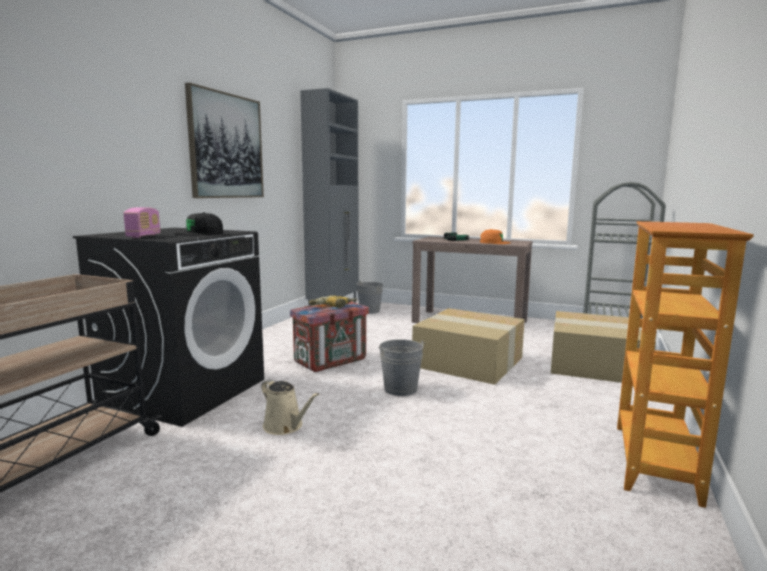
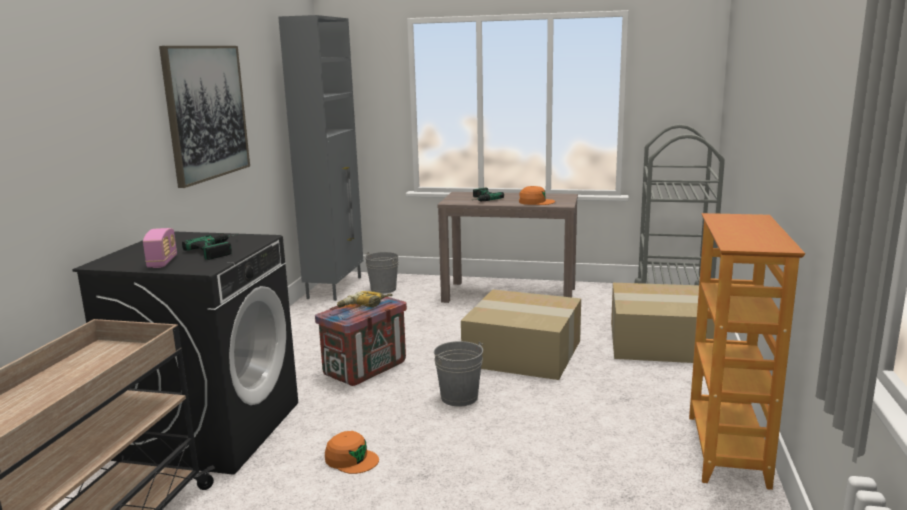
camera: 10 degrees left, 5 degrees up
black cap [173,212,223,236] -> power drill [182,233,238,260]
beige watering can [261,379,320,435] -> orange cap [325,431,379,474]

